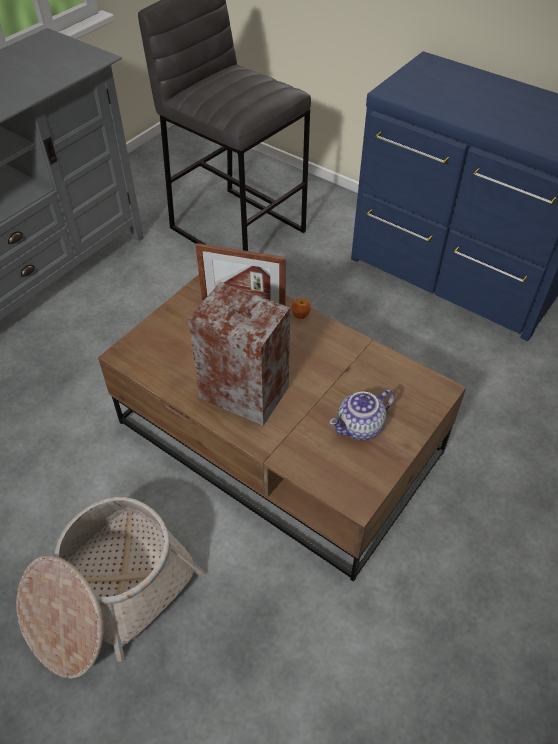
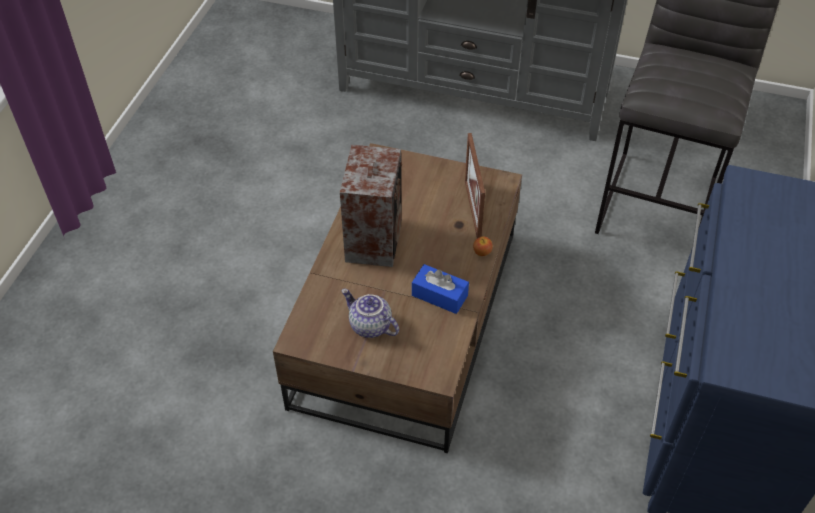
camera: 70 degrees right, 0 degrees up
basket [16,497,206,679] -> none
none -> blue tissue box [412,264,469,314]

